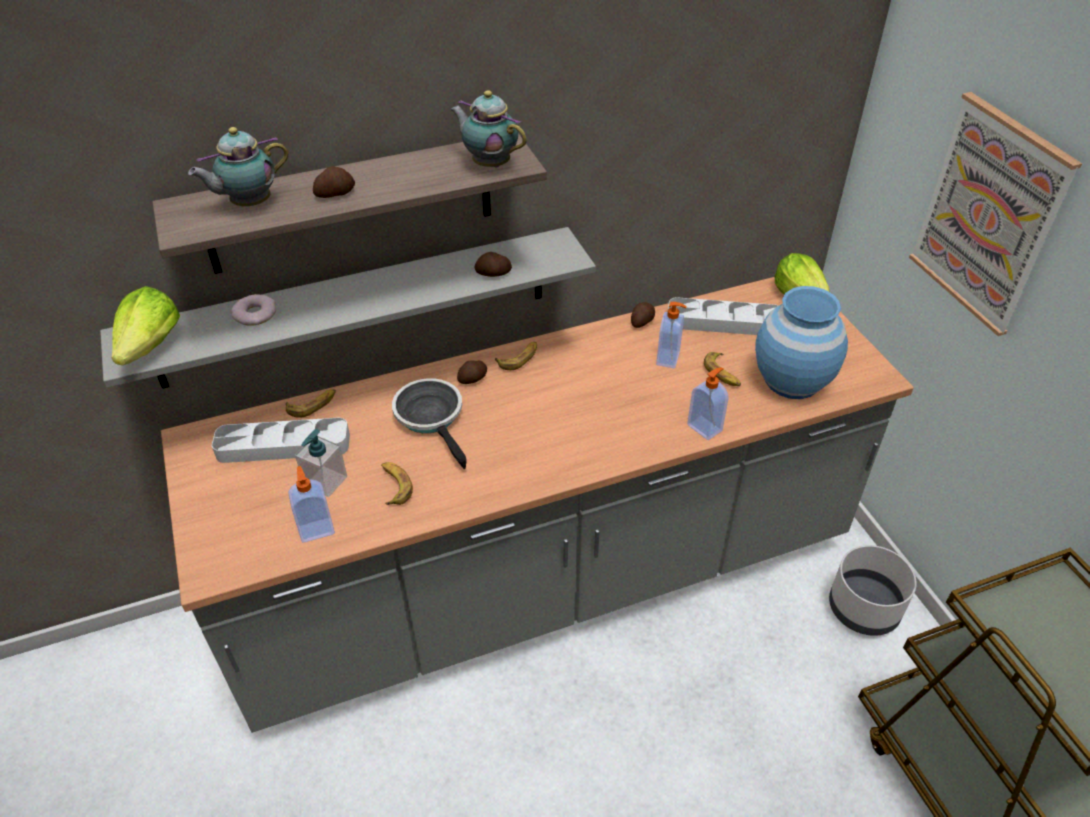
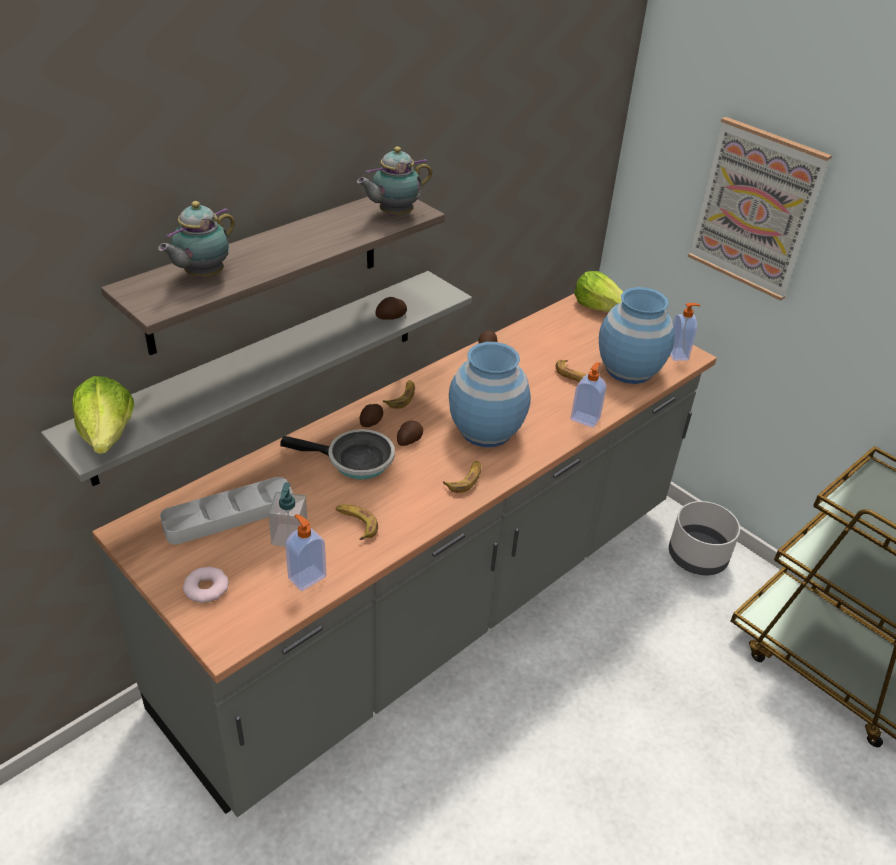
camera: 25 degrees left, 5 degrees down
donut [231,294,276,326] -> donut moved to [183,567,229,603]
banana [286,389,336,418] -> banana moved to [443,461,481,493]
potato [313,166,355,198] -> potato moved to [397,421,423,446]
frying pan [392,378,467,469] -> frying pan turned 150 degrees clockwise [280,429,395,480]
teapot [450,90,527,168] -> teapot turned 45 degrees counterclockwise [357,147,432,216]
soap dispenser [656,302,687,369] -> soap dispenser moved to [670,303,700,361]
grey tray [668,297,779,335] -> none
none -> blue vase [449,342,531,447]

